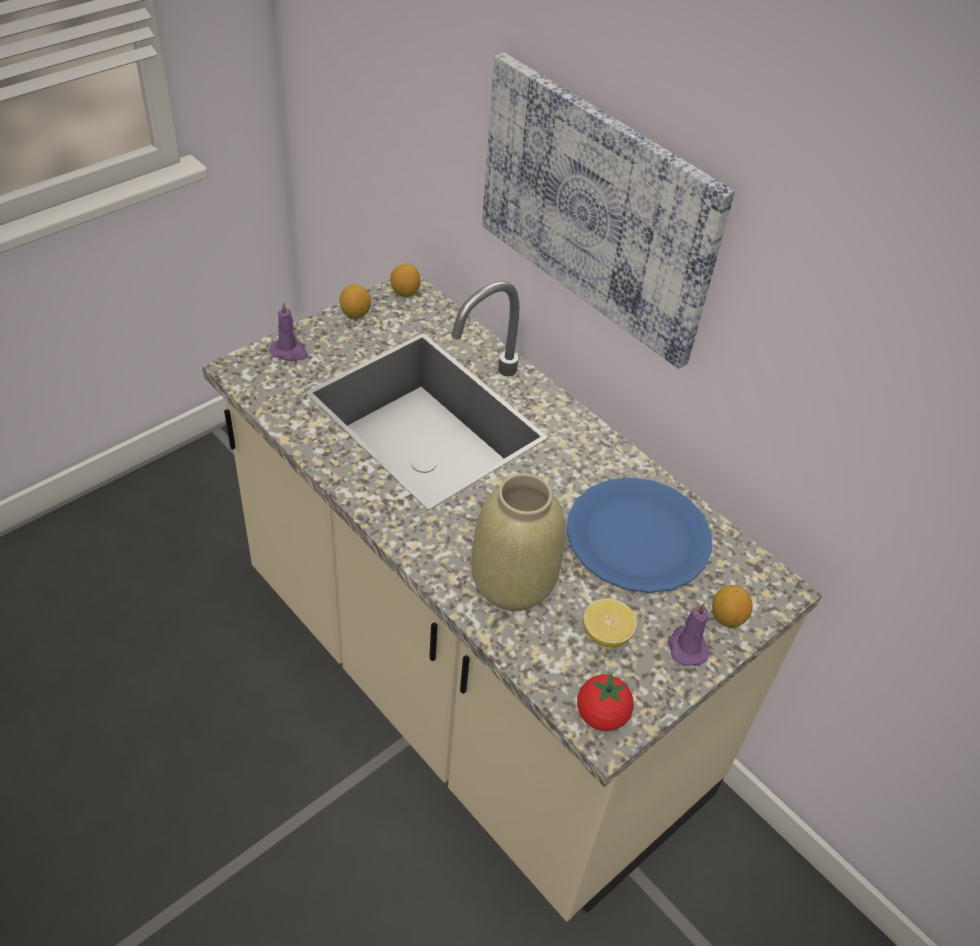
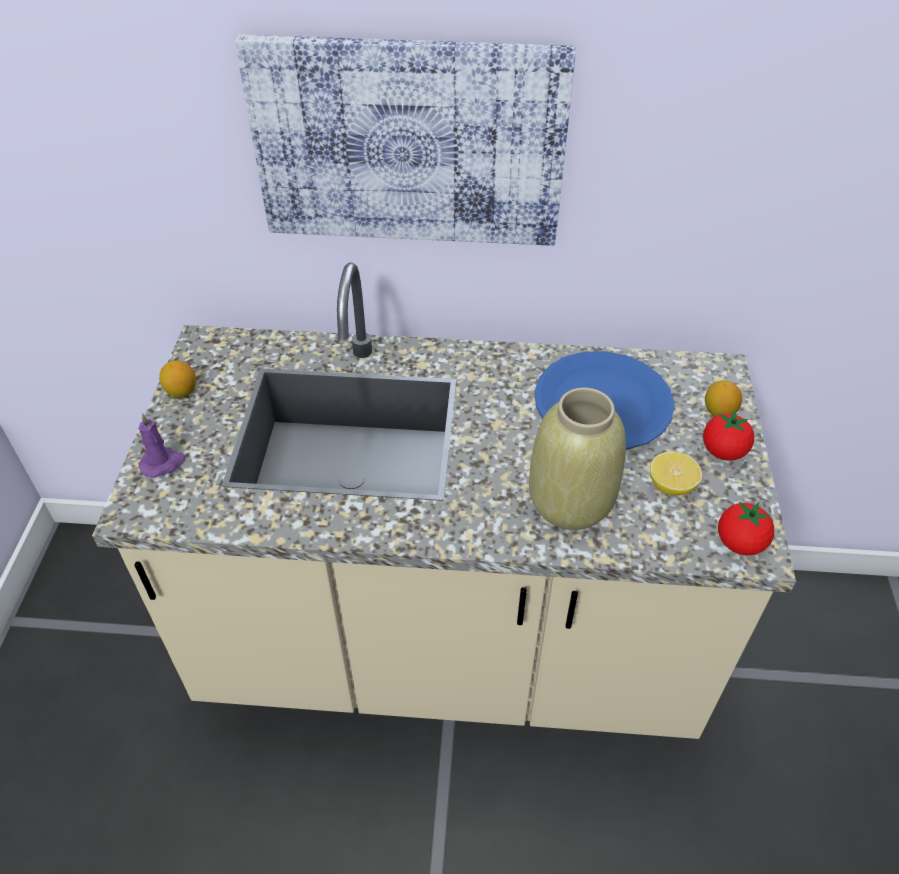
camera: 40 degrees left, 0 degrees up
lemon [390,264,420,297] -> none
purple candle [668,602,710,666] -> tomato [703,410,754,461]

